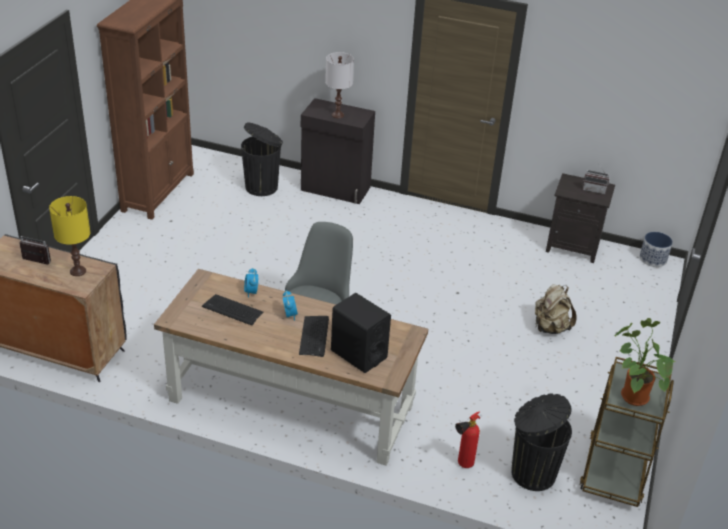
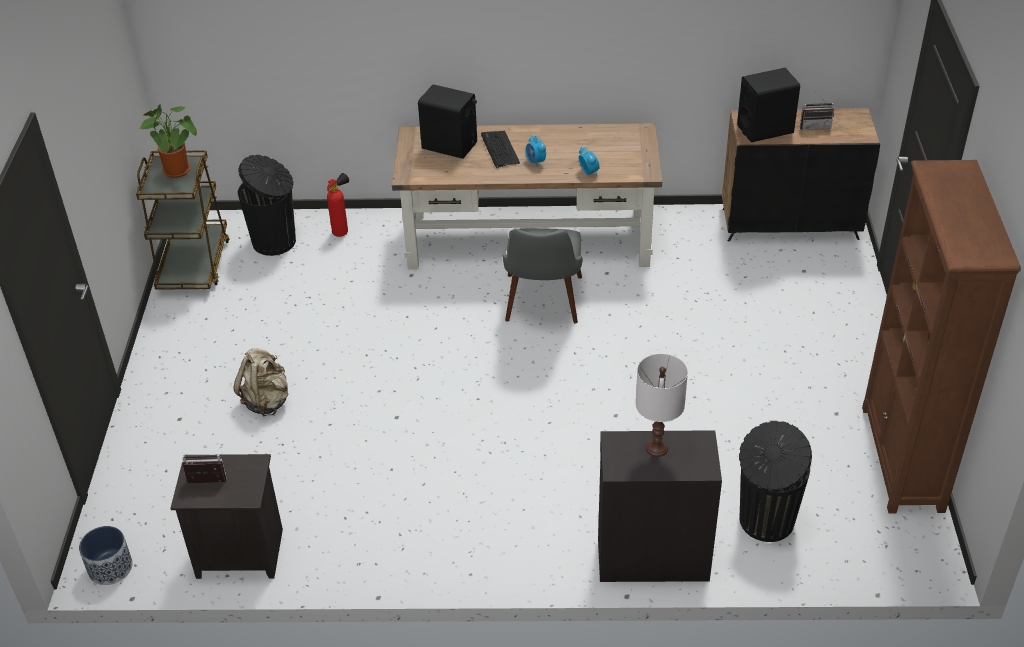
camera: 165 degrees right, 5 degrees up
yellow table lamp [49,196,90,276] -> black speaker [737,68,800,142]
keyboard [202,294,263,325] -> none

